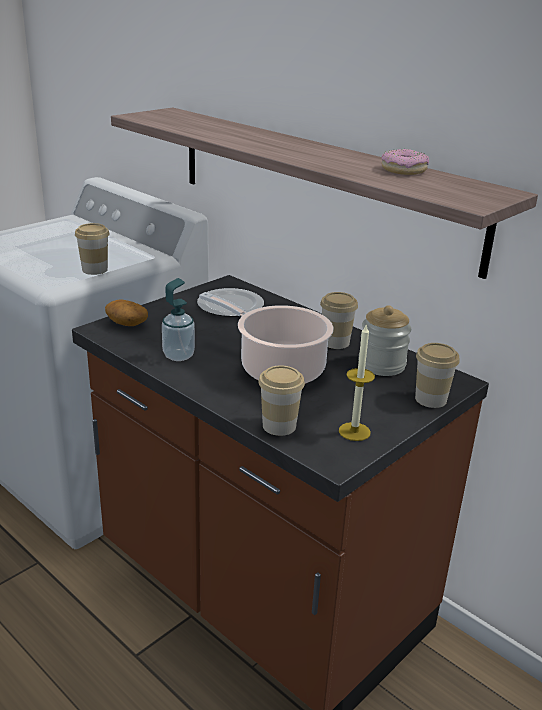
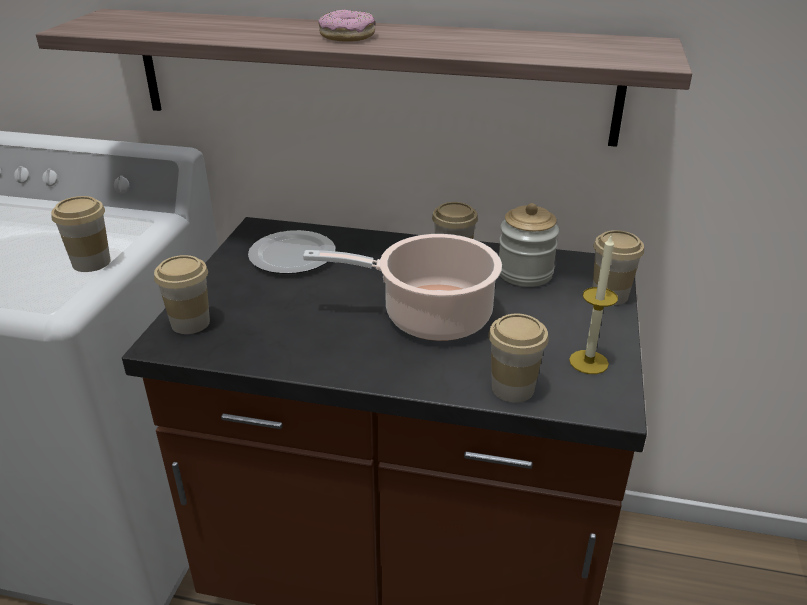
camera: 30 degrees left, 5 degrees up
potato [105,299,148,326] -> cup [154,255,210,334]
soap dispenser [162,278,195,361] -> none
donut [382,149,429,175] -> donut moved to [318,10,375,42]

